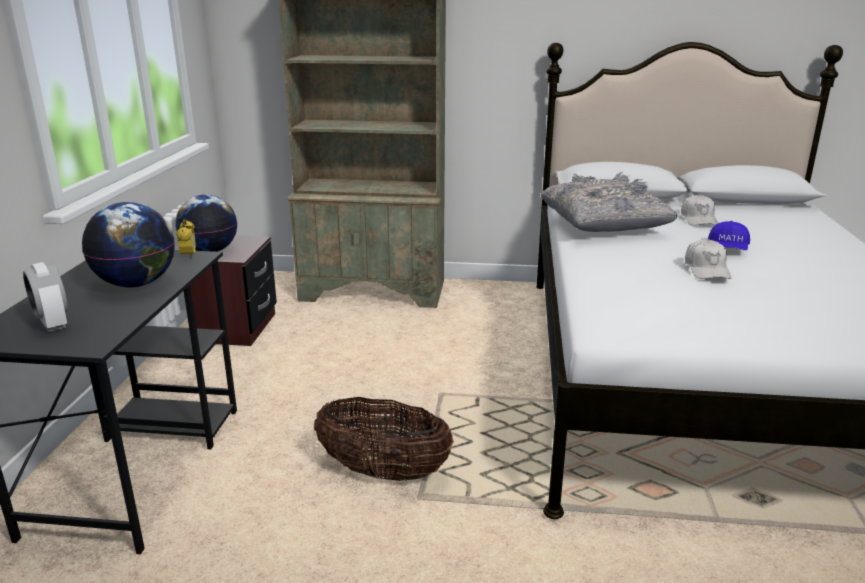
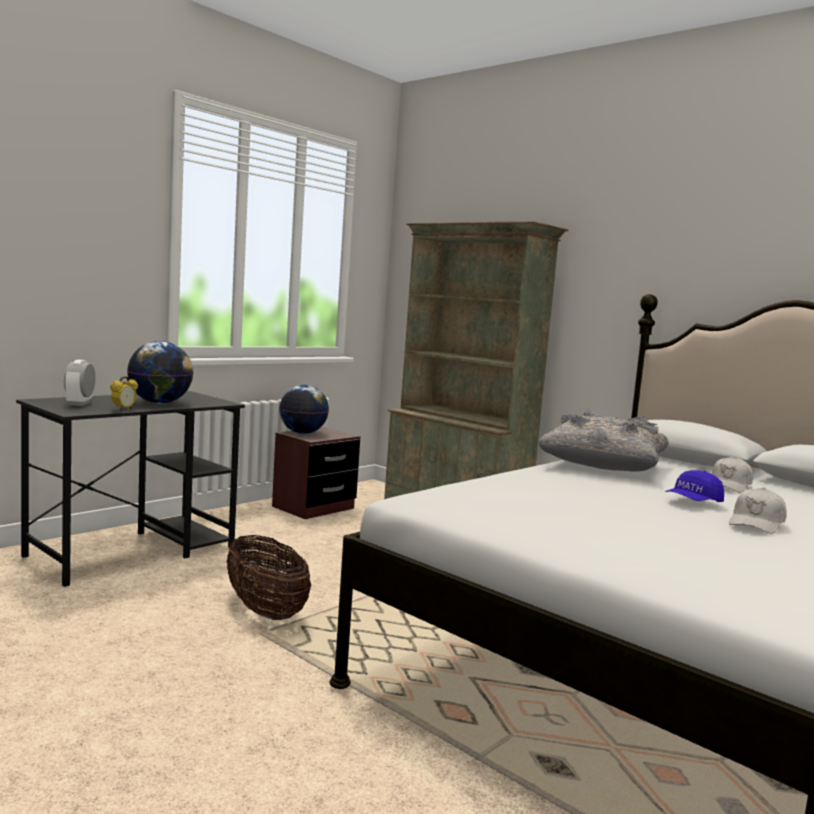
camera: 35 degrees right, 15 degrees down
alarm clock [176,219,196,259] -> alarm clock moved to [110,376,138,410]
white cap [685,239,731,279] -> white cap moved to [729,487,787,534]

